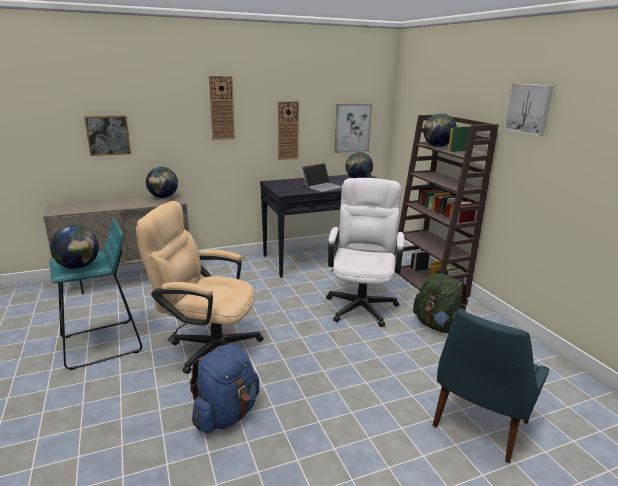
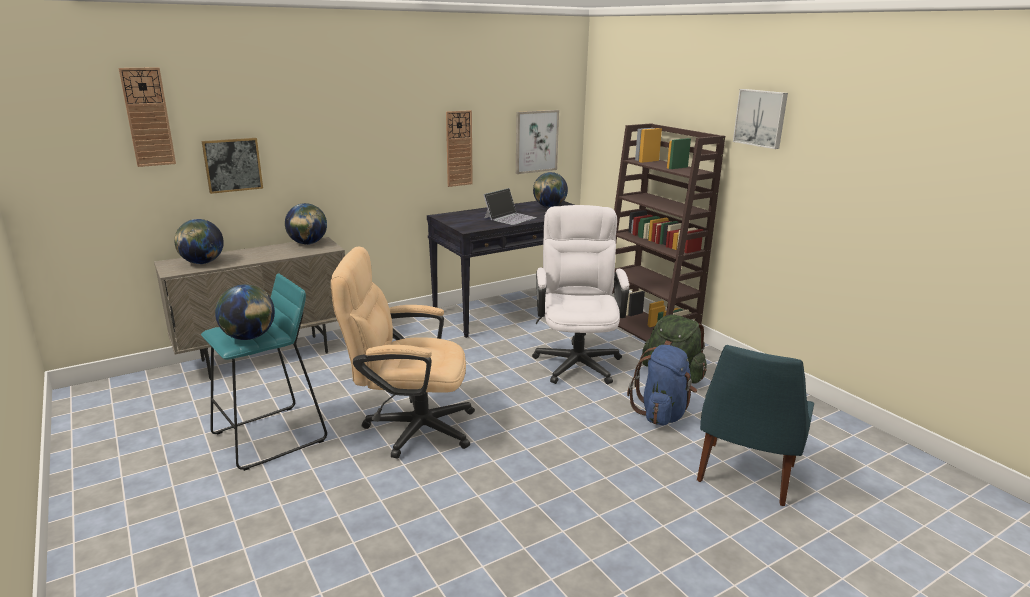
camera: 10 degrees left, 0 degrees up
blue backpack [189,344,260,433] -> blue backpack moved to [627,345,697,426]
wall clock [209,76,235,140] -> wall clock moved to [119,67,176,167]
globe [423,113,457,147] -> globe moved to [174,219,224,264]

